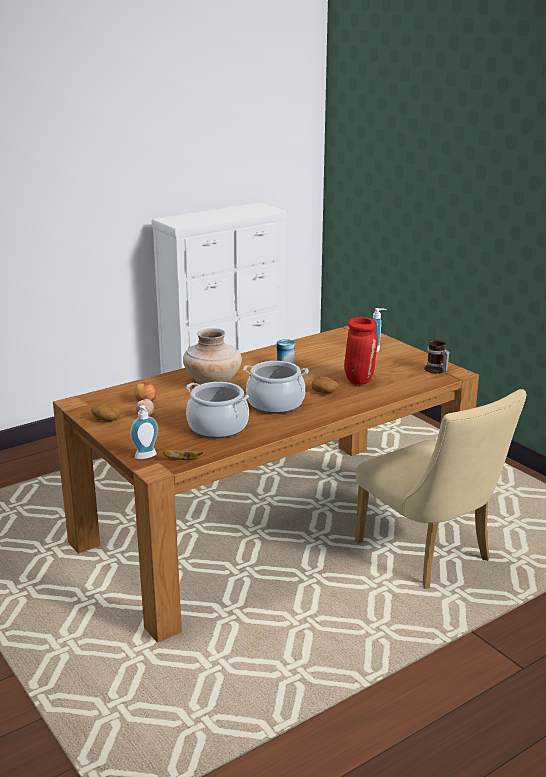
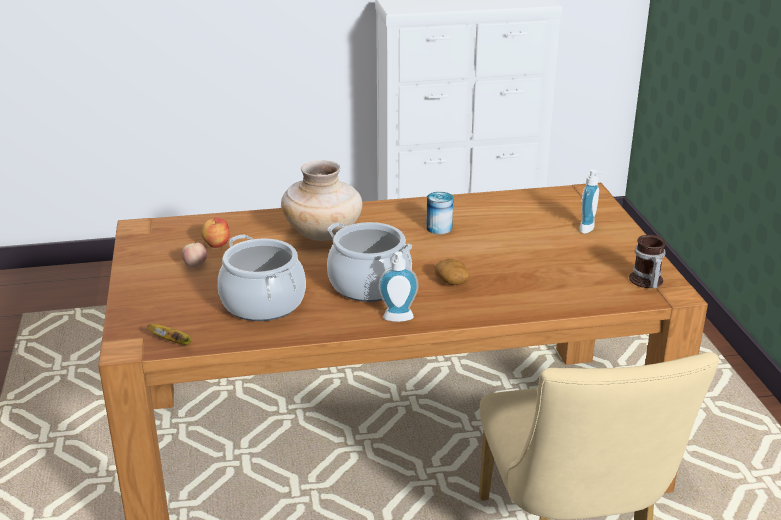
camera: 25 degrees right, 5 degrees up
potato [91,404,120,421] -> none
soap dispenser [130,405,158,459] -> soap dispenser moved to [379,251,419,322]
red vase [344,317,378,385] -> none

